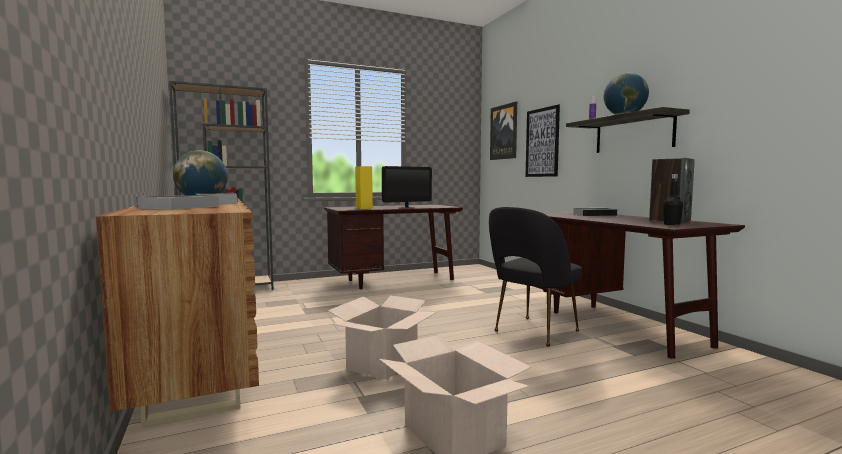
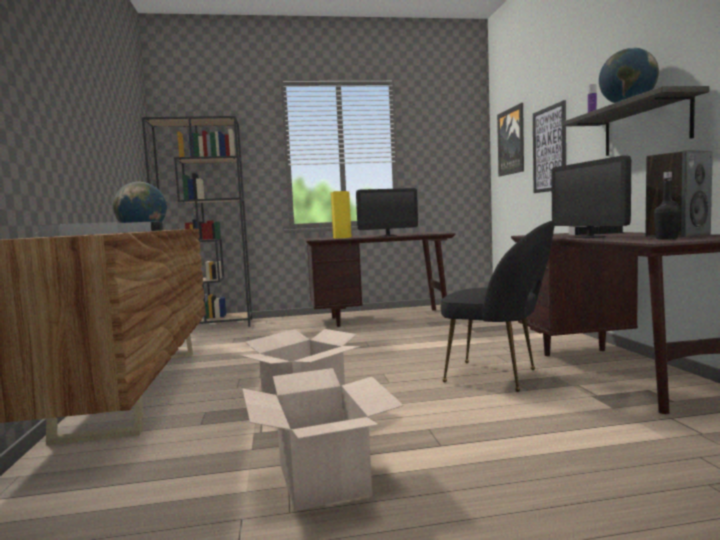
camera: 15 degrees right, 0 degrees up
black chair [489,207,583,347] -> black chair turned 120 degrees counterclockwise [441,221,555,392]
none -> monitor [551,156,631,238]

